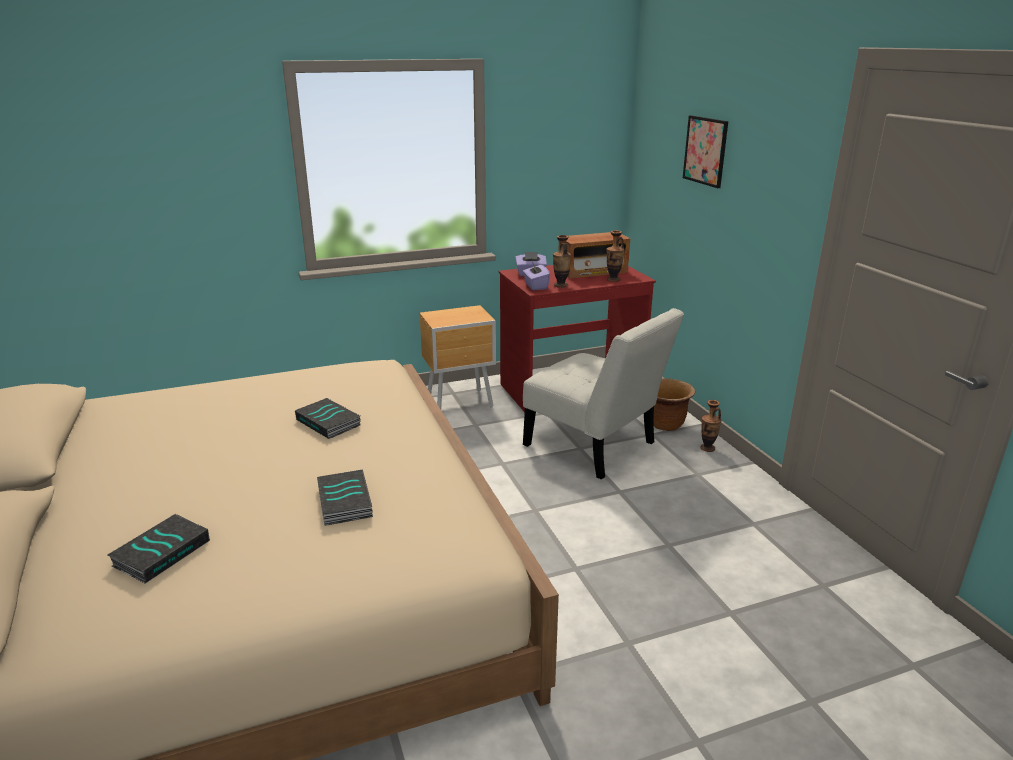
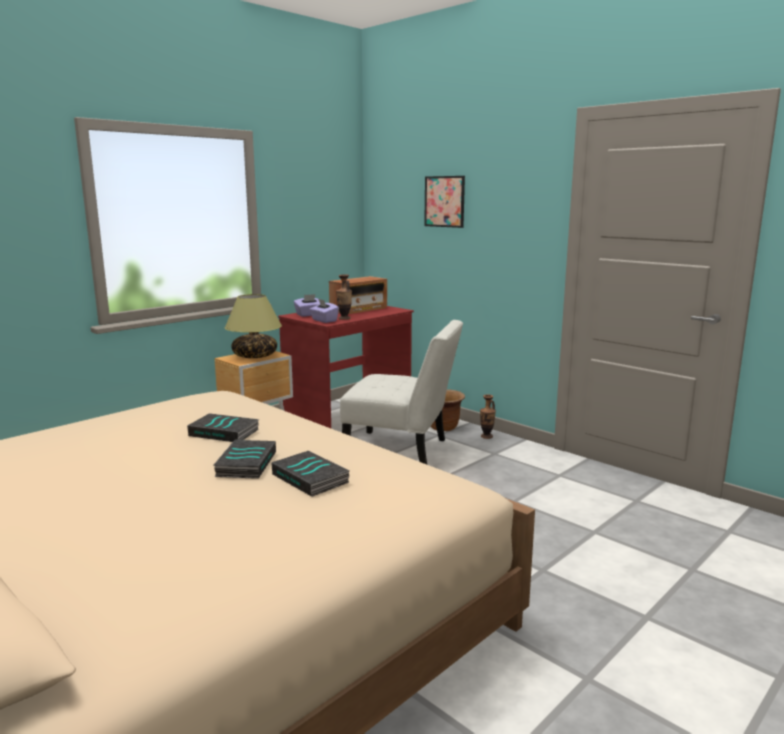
camera: 25 degrees left, 10 degrees down
book [108,514,210,584] -> book moved to [214,440,276,479]
vase [606,230,625,282] -> none
none -> table lamp [225,294,282,358]

